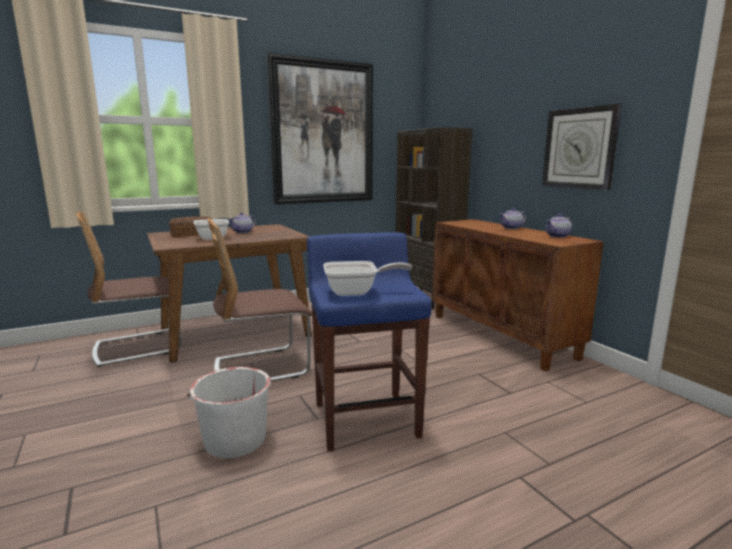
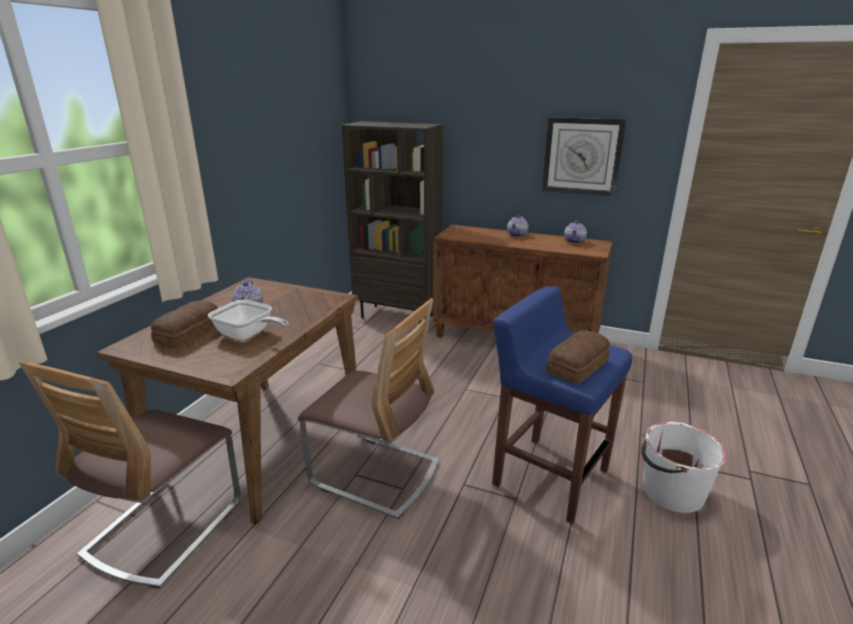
camera: 40 degrees left, 10 degrees up
white bucket [187,367,272,458] -> white bucket moved to [641,422,726,513]
chair [208,218,312,381] -> chair turned 90 degrees counterclockwise [298,298,439,519]
picture [266,53,373,205] -> none
frying pan [323,261,413,296] -> bread [546,331,610,384]

